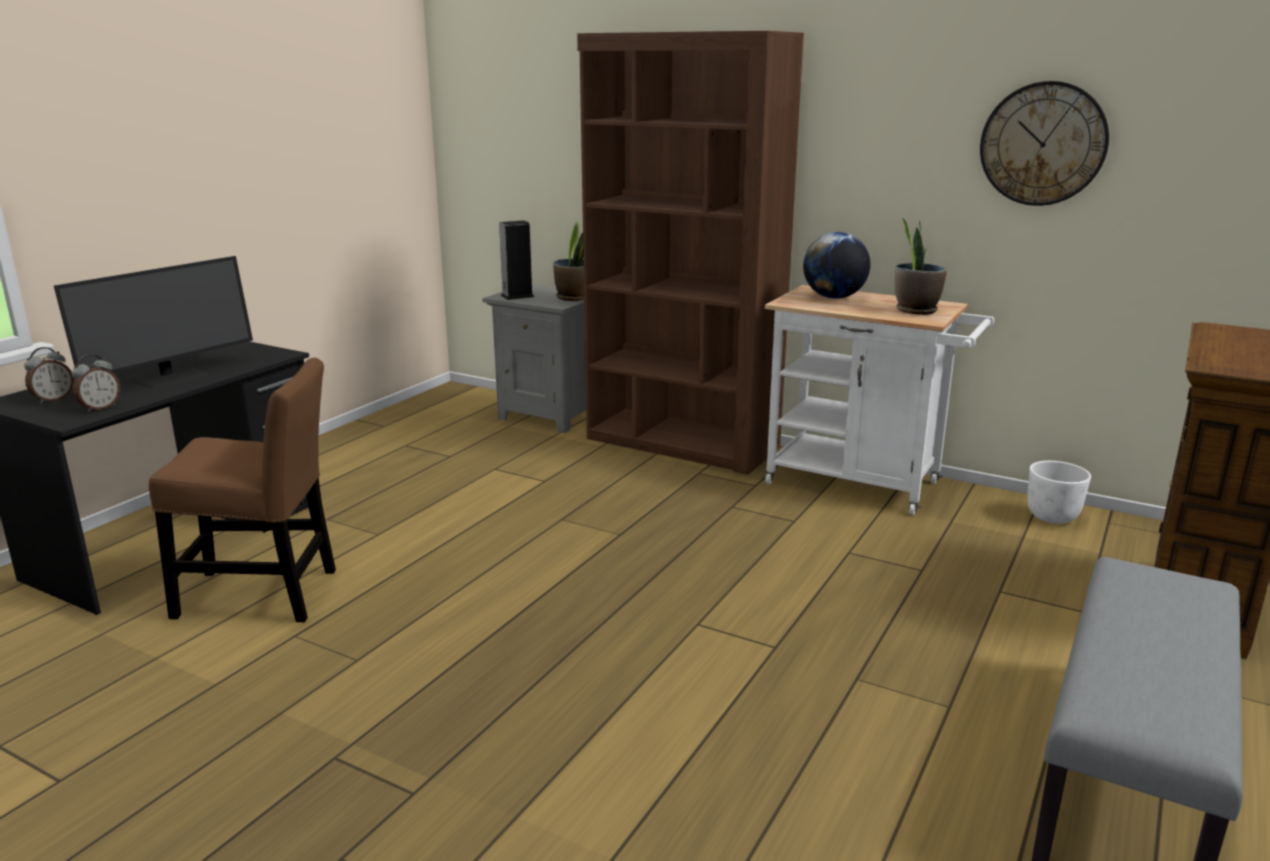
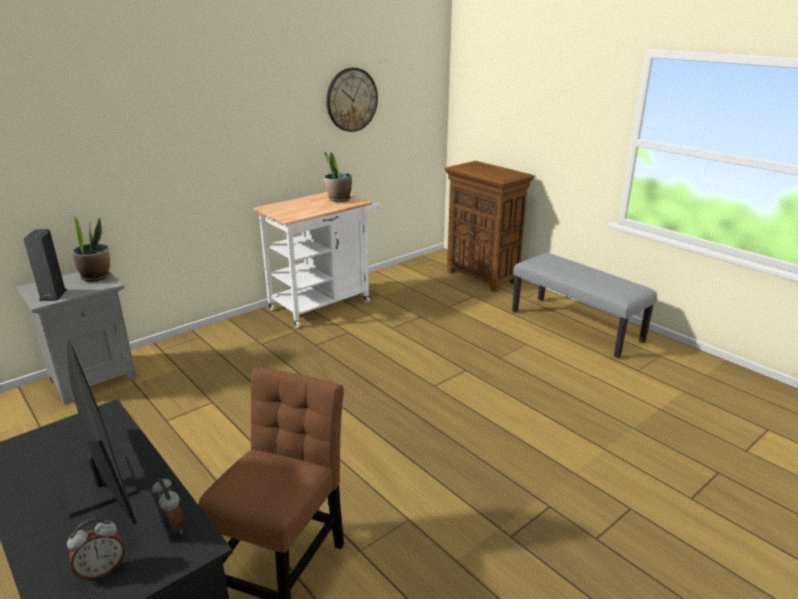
camera: 70 degrees left, 5 degrees up
alarm clock [24,347,74,404] -> alarm clock turned 90 degrees clockwise [67,518,125,581]
brown bookcase [577,31,804,475] -> none
globe [803,232,870,299] -> none
white planter [1027,461,1091,524] -> none

